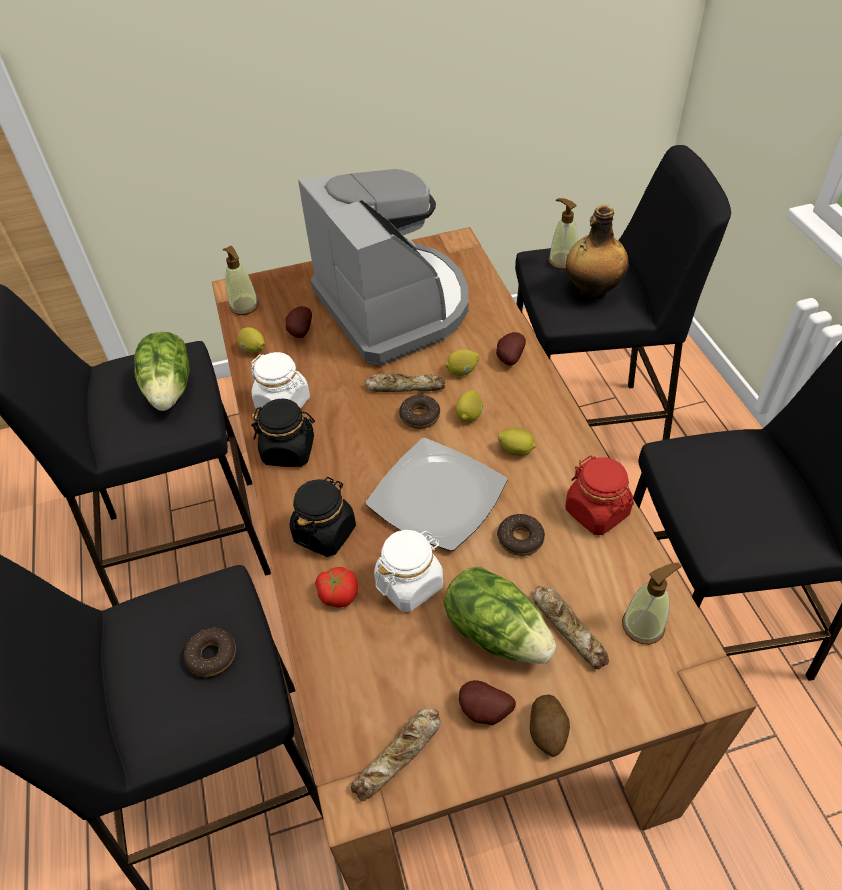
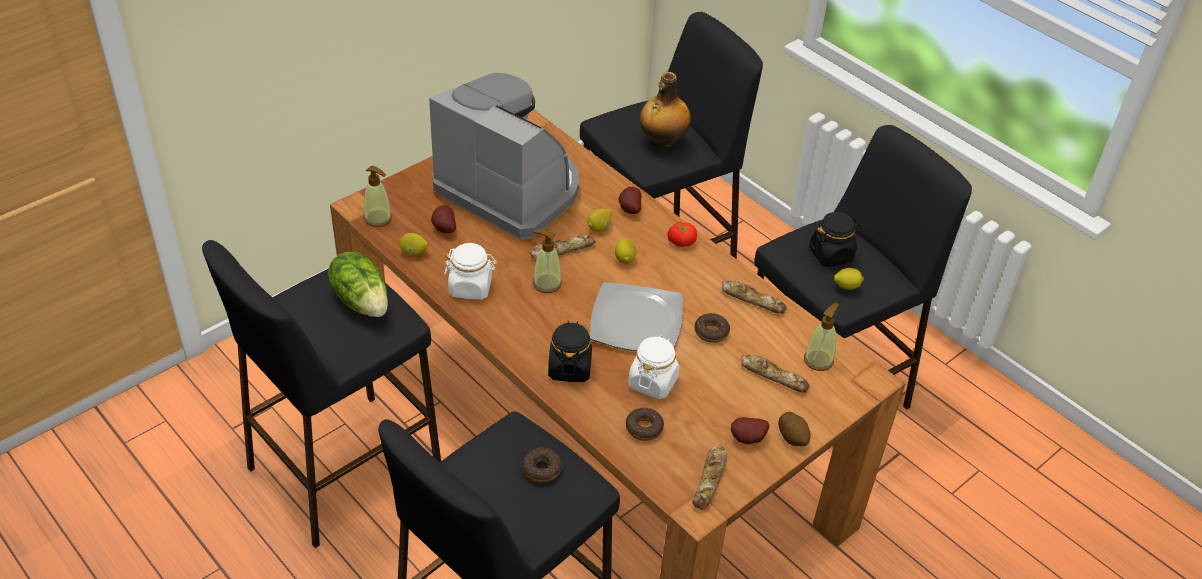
camera: 30 degrees left, 5 degrees down
black jar [251,399,315,467] -> black jar moved to [809,212,861,267]
tomato [315,567,358,608] -> tomato moved to [667,221,697,247]
donut [399,395,440,429] -> donut moved to [626,408,664,441]
lettuce [444,567,556,664] -> none
lemon [498,428,536,456] -> lemon moved to [834,268,864,290]
soap dispenser [548,198,578,269] -> soap dispenser moved to [533,230,562,293]
red jar [565,455,634,535] -> bread [722,280,787,314]

